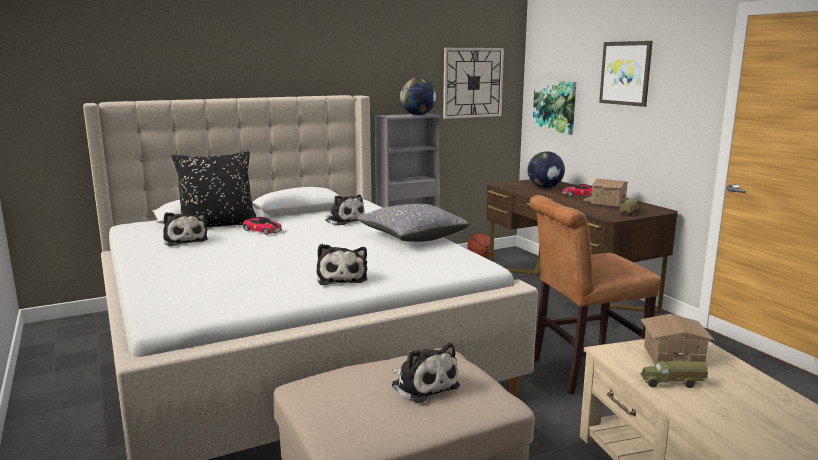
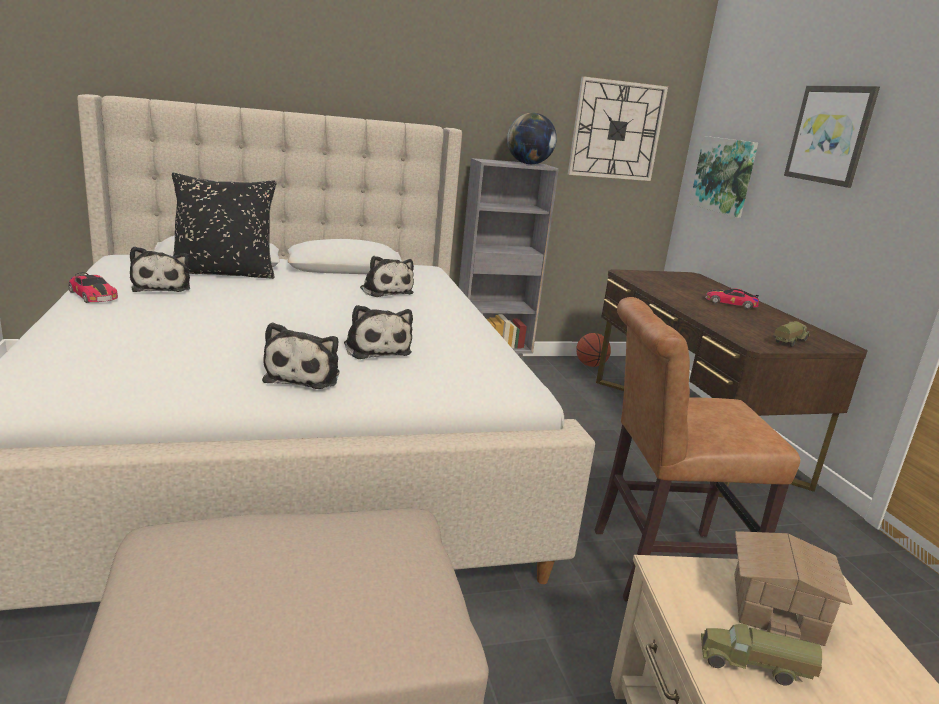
camera: 10 degrees right, 5 degrees up
toy car [243,217,282,235] -> toy car moved to [69,272,118,303]
grey pillow [357,204,469,242] -> none
plush toy [392,343,460,403] -> plush toy moved to [344,305,413,359]
globe [527,151,565,188] -> none
toy house [584,179,628,207] -> none

